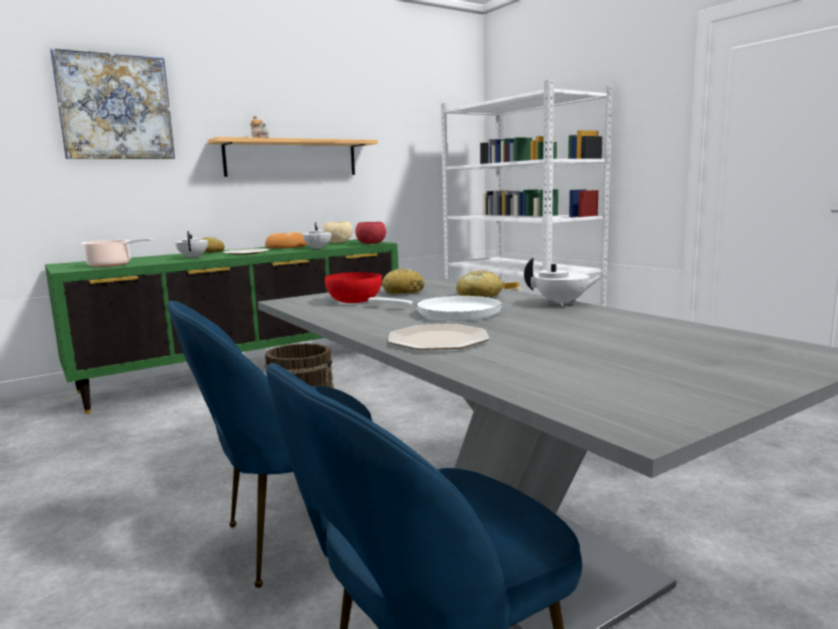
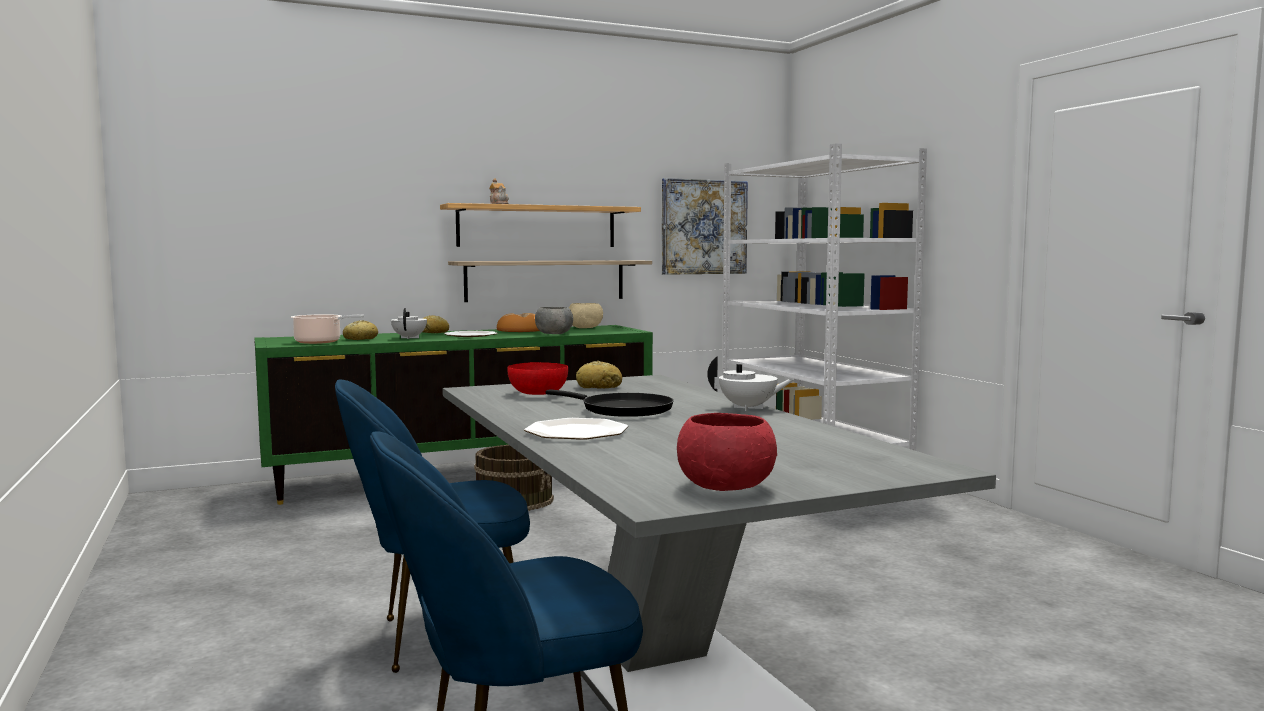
camera: 10 degrees right, 5 degrees down
picture [50,48,175,159] -> picture moved to [662,178,748,275]
white teapot [303,222,331,249] -> grey bowl [535,307,573,334]
red bowl [355,222,386,244] -> red bowl moved to [677,413,777,491]
white frying pan [368,296,502,320] -> black frying pan [545,389,674,417]
bread [456,270,502,297] -> bread moved to [343,320,378,340]
none -> shelf [448,260,652,302]

